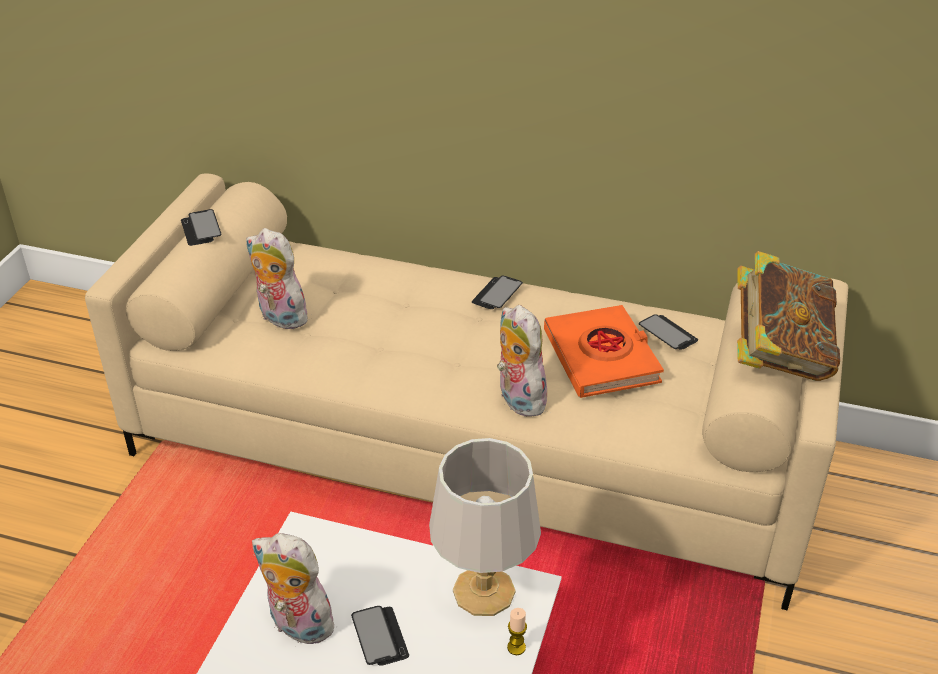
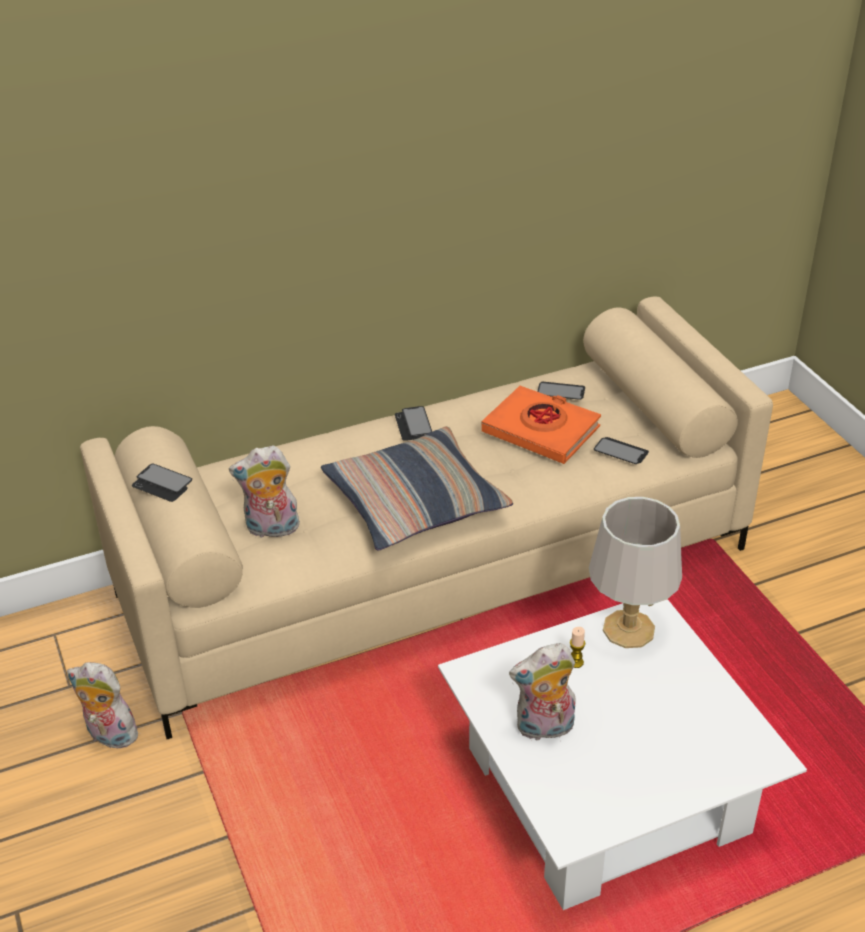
camera: 40 degrees left, 0 degrees up
phone [351,606,409,666] -> phone moved to [594,437,649,464]
plush toy [497,305,547,417] -> plush toy moved to [67,662,142,748]
candle [507,608,527,655] -> candle moved to [570,627,585,668]
book [737,251,840,381] -> none
none -> pillow [321,426,513,551]

